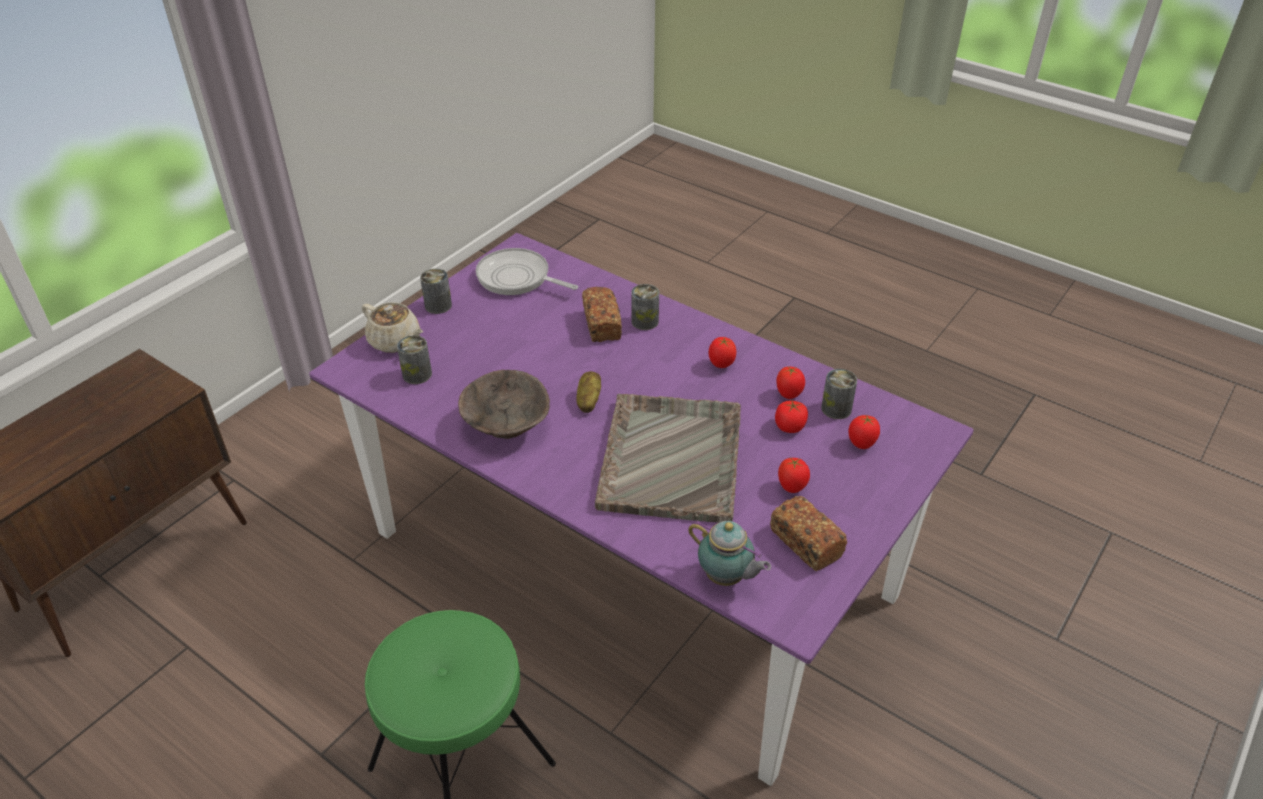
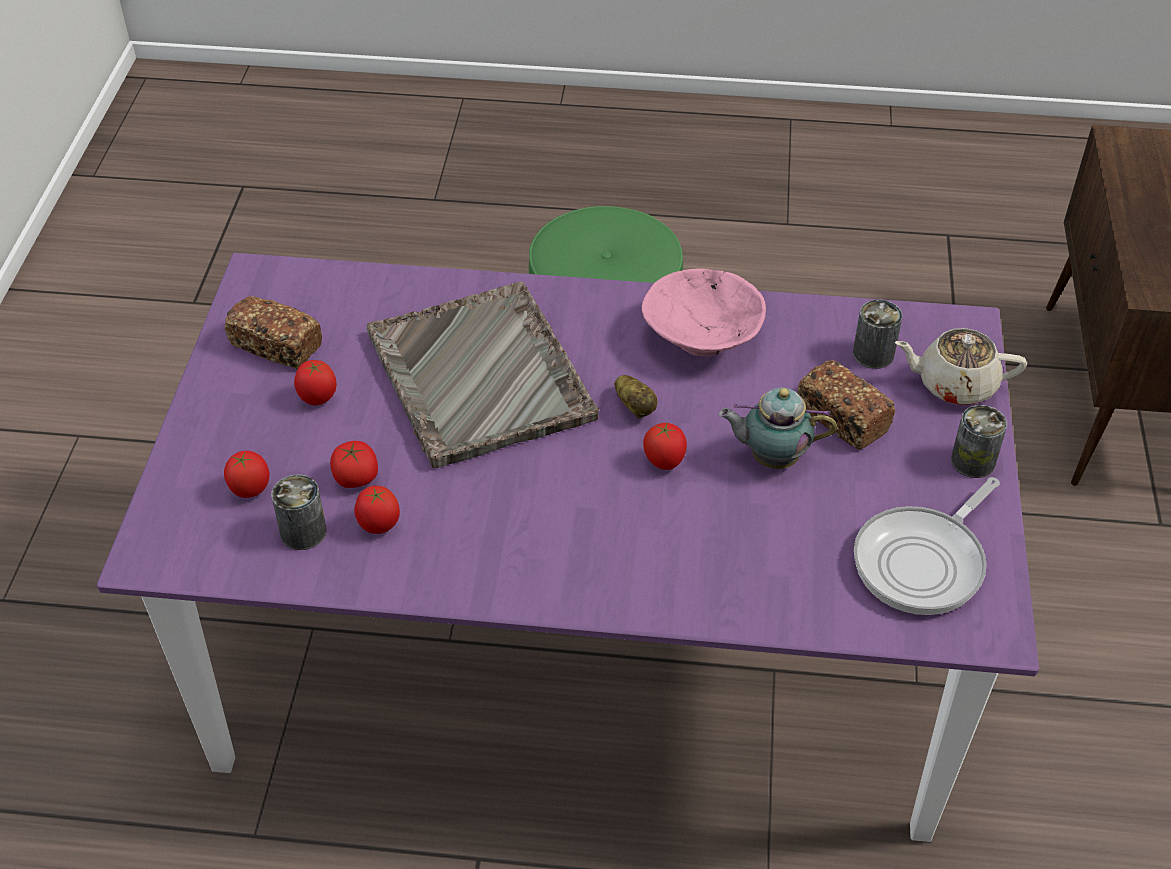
camera: 150 degrees right, 5 degrees up
brown bowl [458,370,550,439] -> pink bowl [642,268,766,357]
frying pan [476,248,578,295] -> frying pan turned 135 degrees clockwise [854,477,1000,615]
bread [582,287,622,342] -> bread moved to [797,360,895,450]
can [631,284,659,330] -> none
teapot [688,520,771,586] -> teapot moved to [719,388,837,469]
tomato [709,337,736,368] -> tomato moved to [643,423,687,470]

